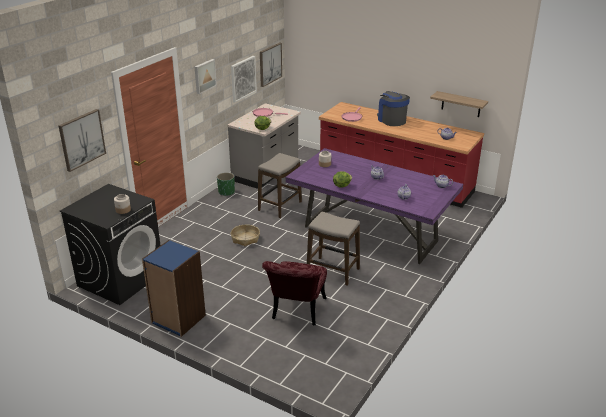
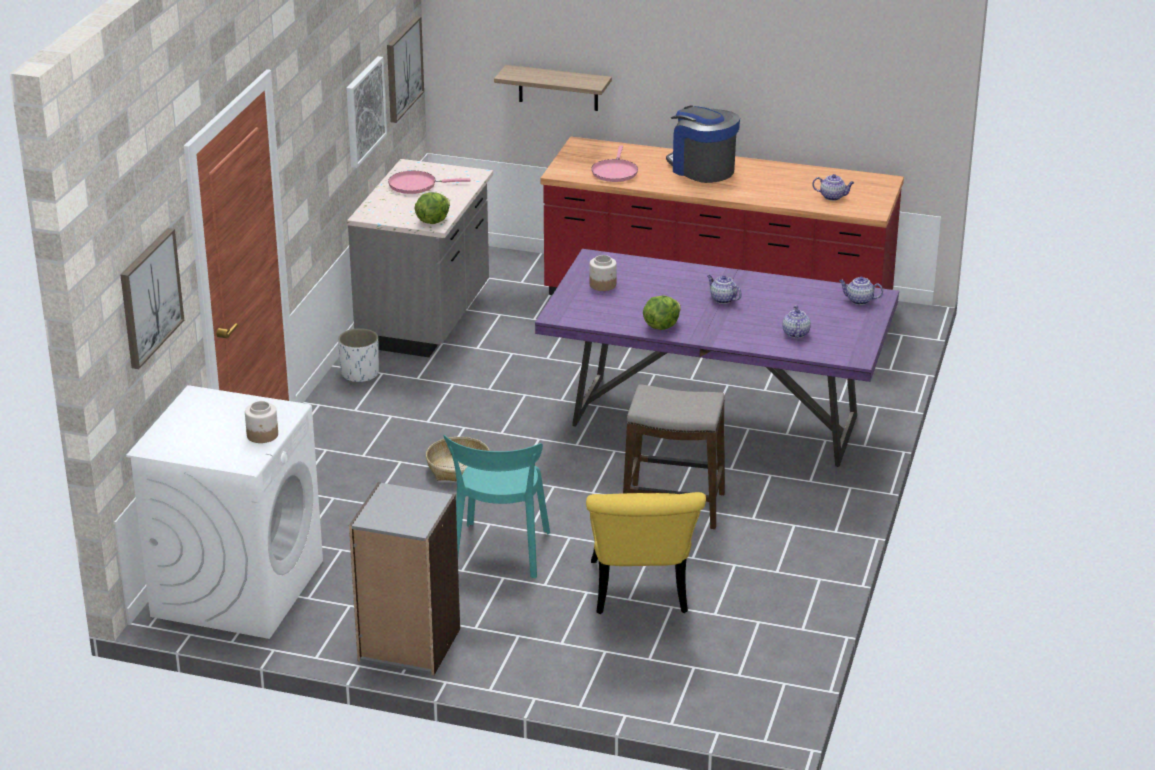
camera: 15 degrees left, 0 degrees up
black washing machine [60,184,160,305] -> white washing machine [126,385,323,639]
blue bookcase [142,240,206,337] -> grey bookcase [349,482,460,675]
picture [195,59,217,94] -> none
green planter [217,172,235,196] -> white planter [338,328,379,383]
stool [258,153,302,218] -> none
red chair [262,261,327,326] -> yellow chair [586,492,706,614]
shelf [430,91,488,117] -> shelf moved to [494,65,612,111]
none -> turquoise chair [443,435,550,578]

